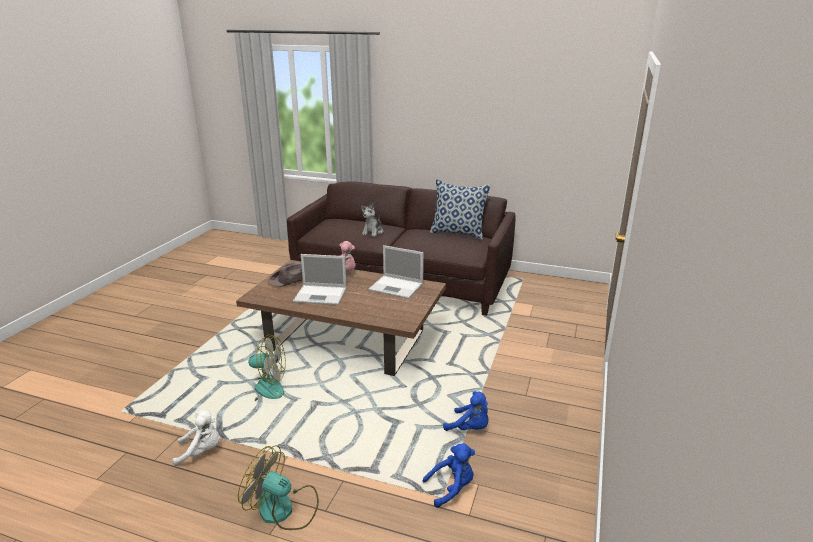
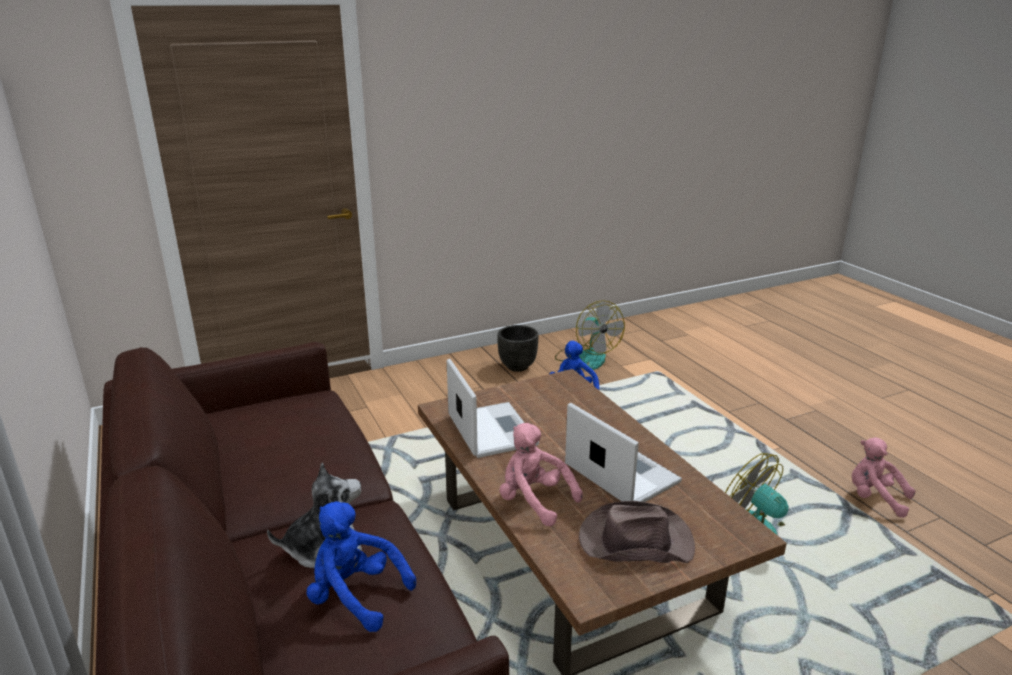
camera: 135 degrees left, 0 degrees up
white plush toy [172,410,220,466] -> pink plush toy [852,437,915,518]
fan [238,445,319,530] -> fan moved to [555,300,625,370]
blue plush toy [423,443,475,508] -> blue plush toy moved to [306,501,416,632]
pillow [430,179,491,240] -> none
none -> black planter [497,325,538,372]

